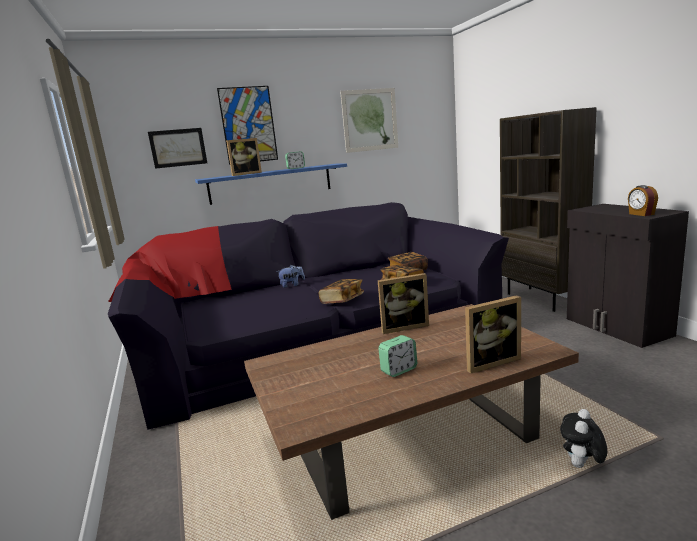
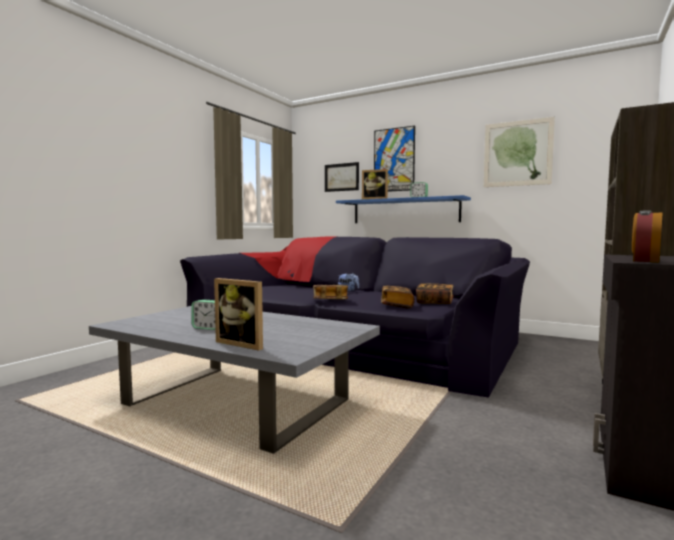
camera: 50 degrees right, 10 degrees down
brown coffee table [244,304,579,520] -> grey coffee table [89,306,380,454]
picture frame [378,273,429,334] -> none
plush toy [560,409,607,468] -> none

